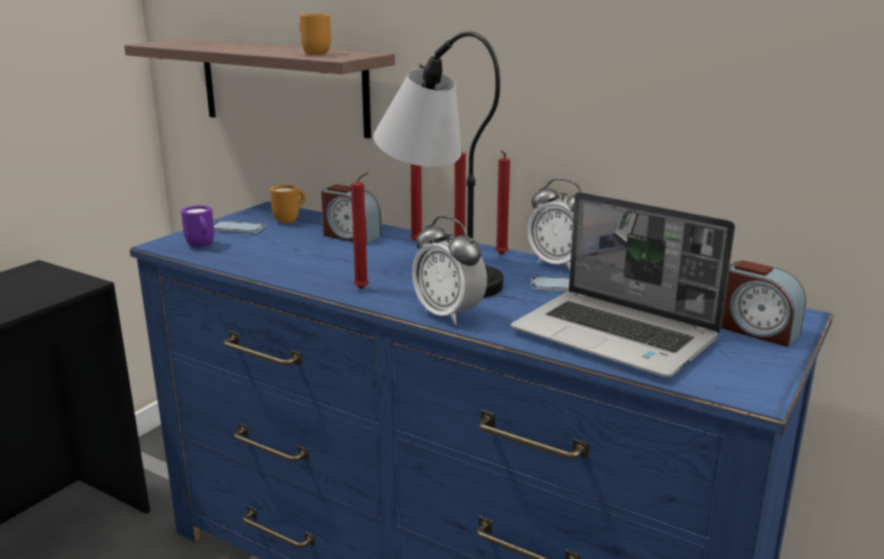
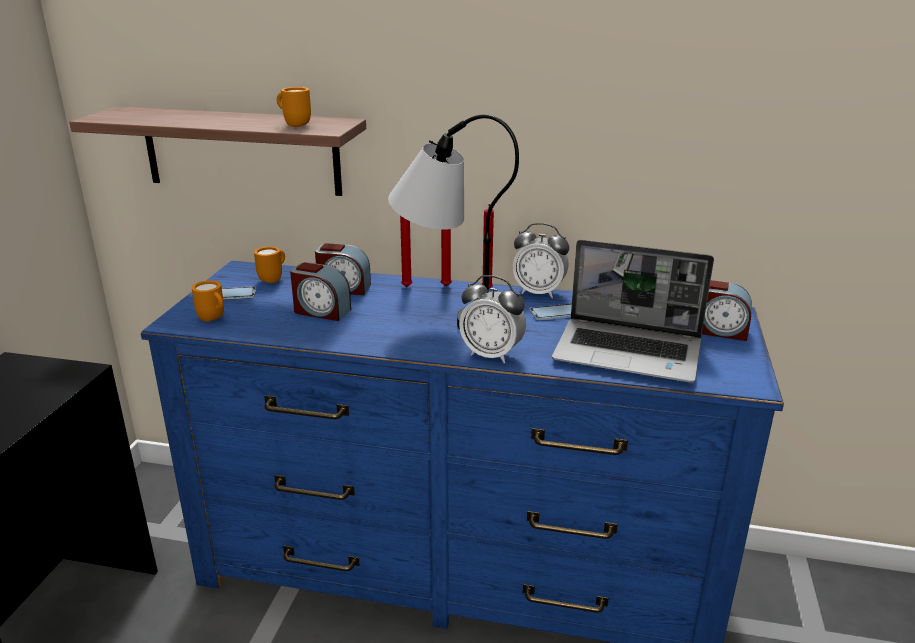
camera: 20 degrees left, 5 degrees up
purple mug [181,205,214,247] -> orange mug [192,280,224,322]
red candle [351,172,369,289] -> none
none -> alarm clock [290,262,351,321]

